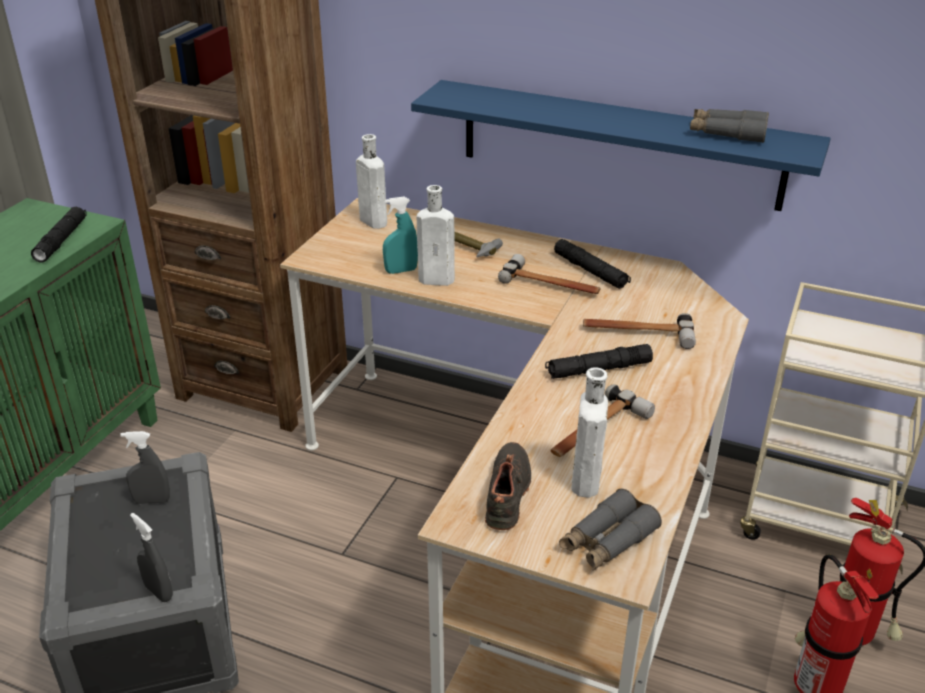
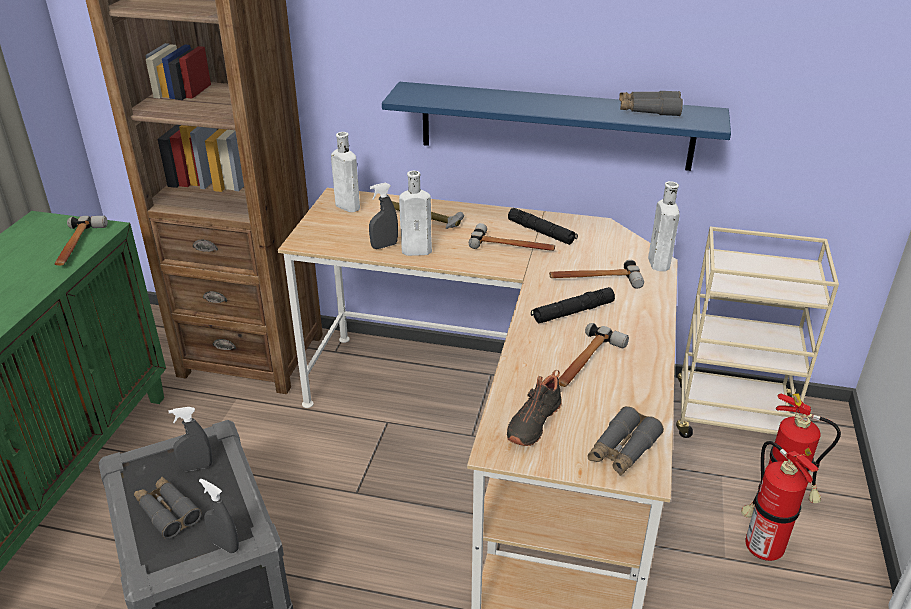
camera: 10 degrees left, 0 degrees up
black flashlight [31,207,87,263] -> hammer [55,216,108,266]
turquoise spray bottle [383,197,418,274] -> grey spray bottle [369,183,398,249]
black shoe [485,442,531,530] -> black shoe turned 150 degrees counterclockwise [507,370,562,446]
white bottle [571,367,608,498] -> white bottle moved to [648,181,680,271]
none -> grey binoculars [134,477,202,539]

